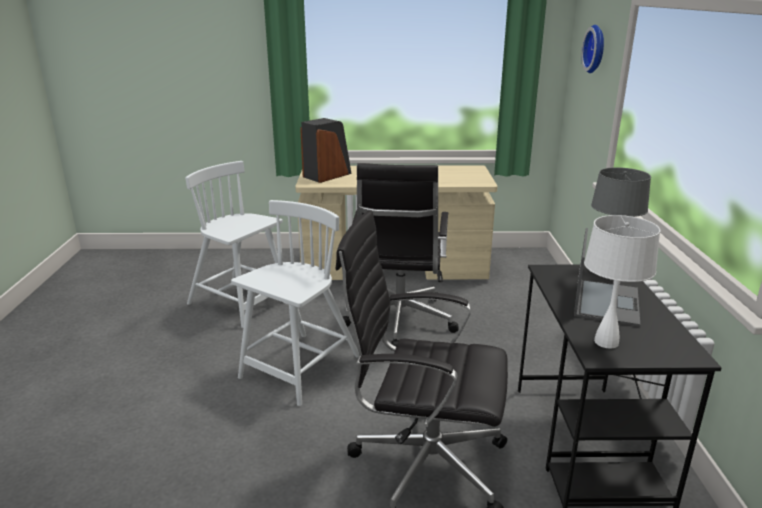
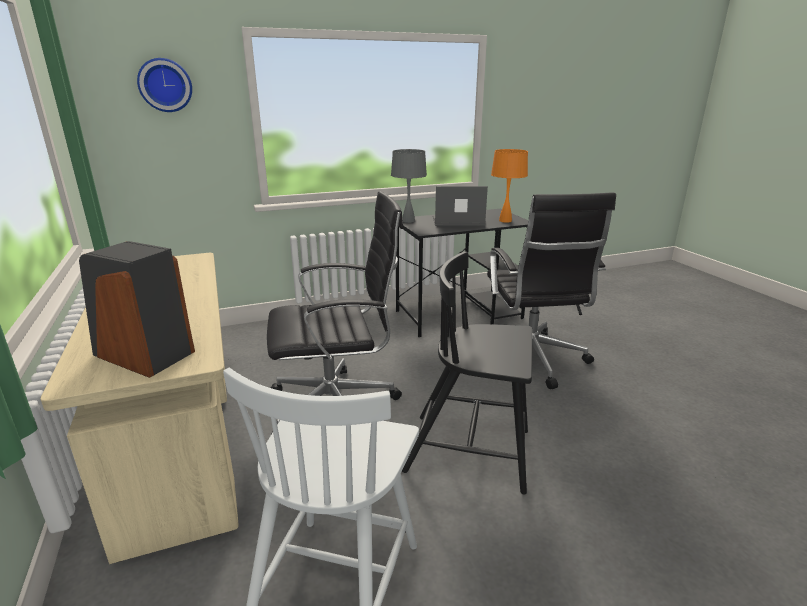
camera: 110 degrees left, 0 degrees up
white chair [231,200,359,406] -> black chair [402,252,532,495]
white table lamp [584,215,660,349] -> orange table lamp [491,149,528,223]

